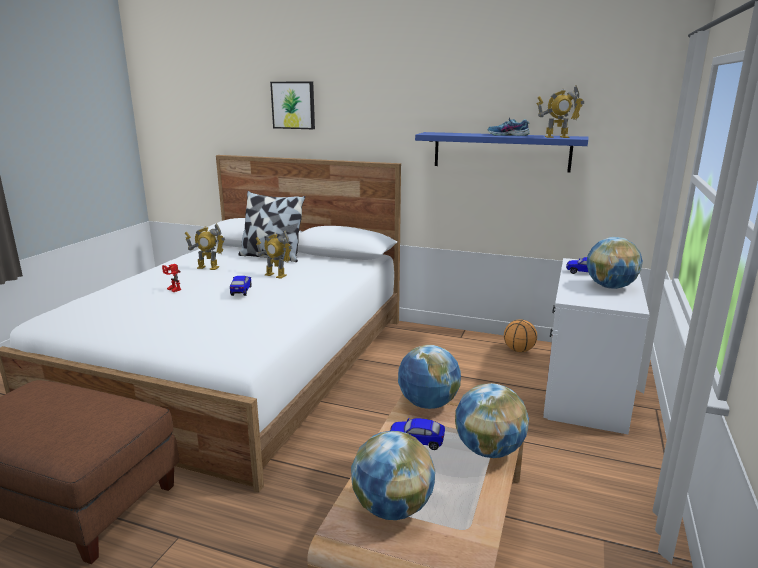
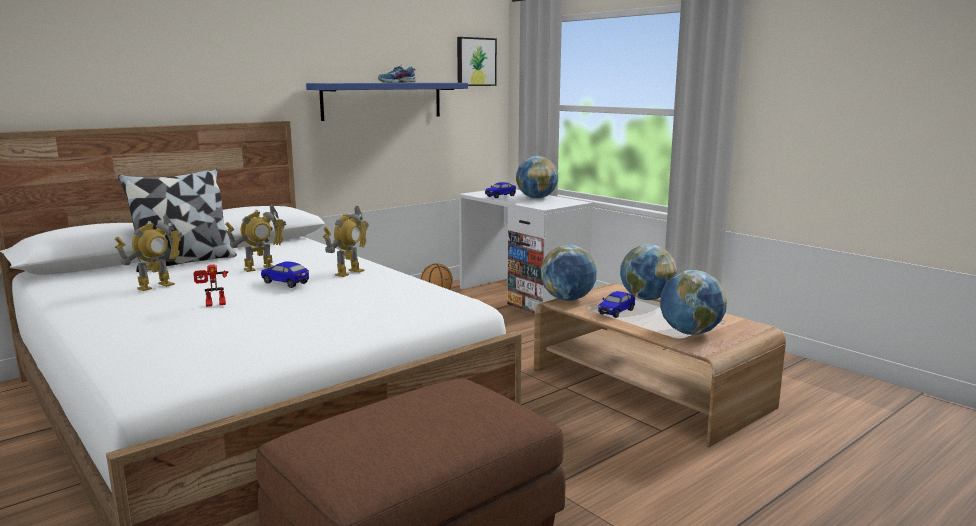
camera: 60 degrees left, 5 degrees down
picture [270,82,315,129] -> picture moved to [457,37,497,86]
toy robot [536,85,584,138] -> toy robot moved to [323,206,369,277]

